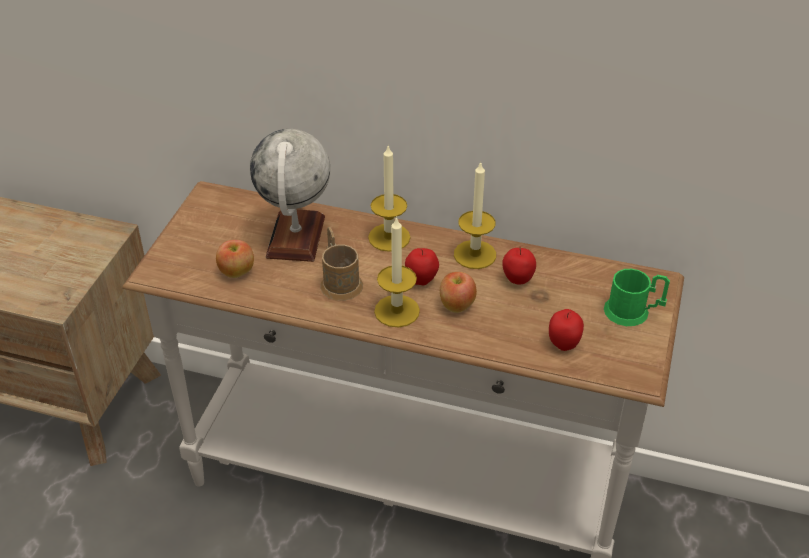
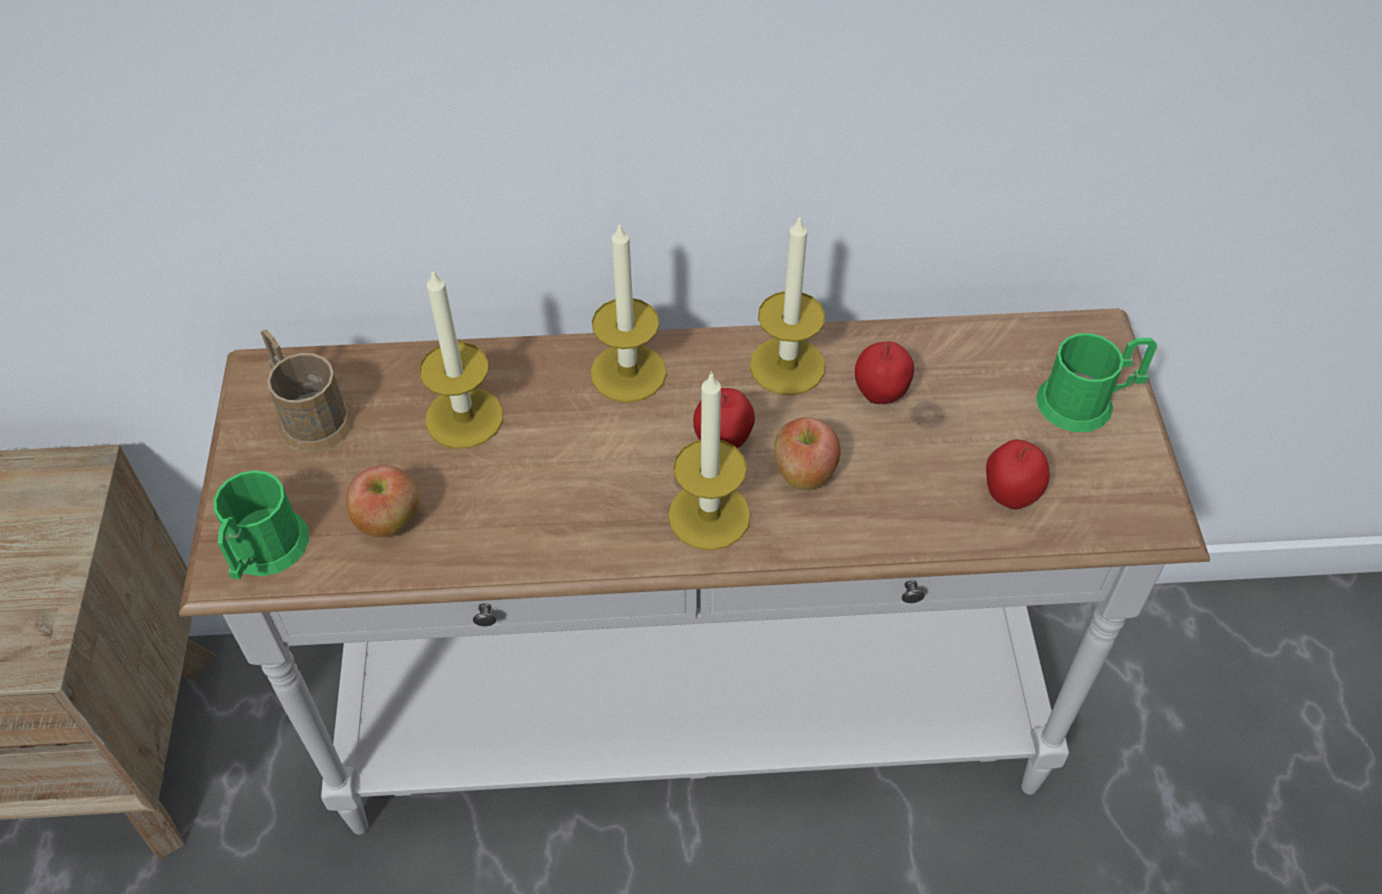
camera: 20 degrees left, 10 degrees up
globe [250,129,330,262] -> candle [419,268,503,449]
brown mug [320,227,363,301] -> brown mug moved to [261,329,355,453]
none -> green mug [214,470,309,579]

